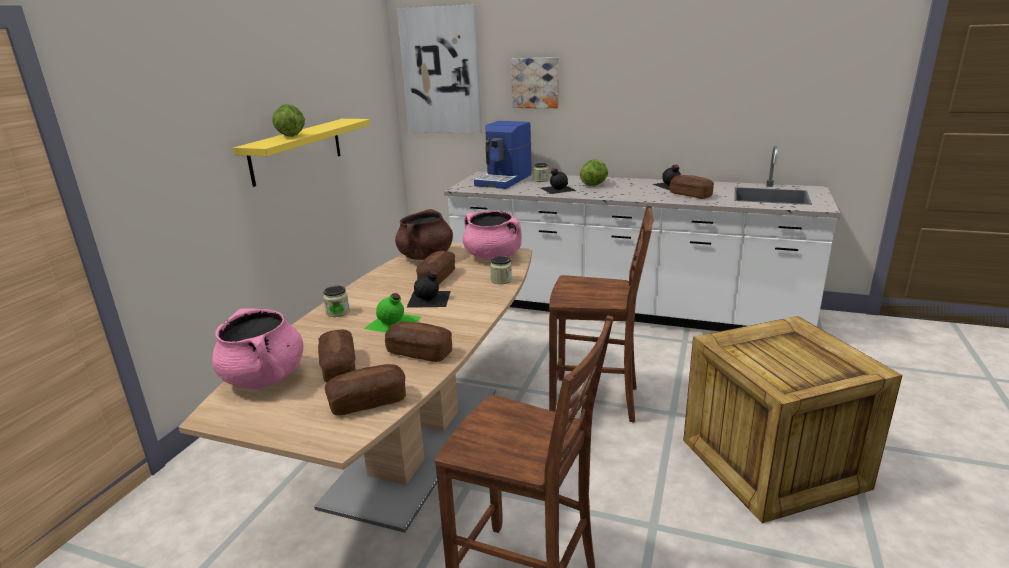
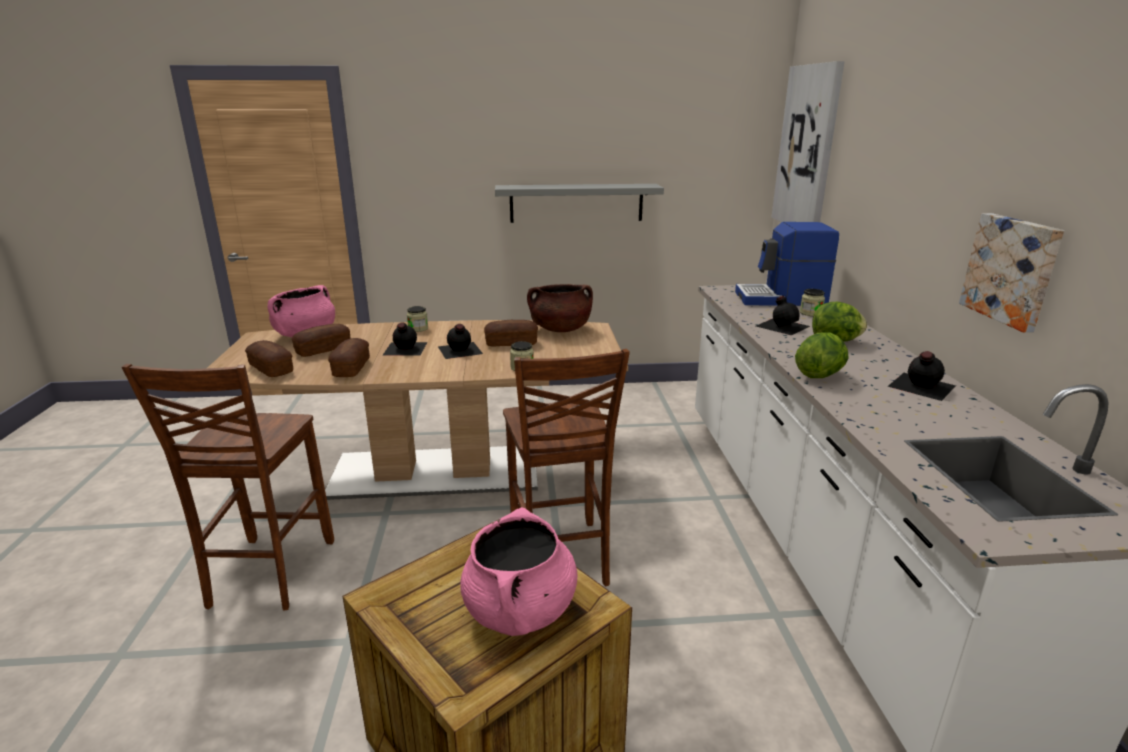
camera: 65 degrees right, 0 degrees up
yellow shelf [233,119,370,187] -> grey shelf [495,184,664,223]
lettuce [272,104,305,137] -> lettuce moved to [795,332,849,378]
green bottle [364,293,422,333] -> black bottle [382,322,427,356]
pink cooking pot [463,211,522,260] -> pink cooking pot moved to [460,507,577,636]
picture [511,57,559,108] -> picture moved to [959,213,1064,332]
bread [670,175,714,199] -> none

